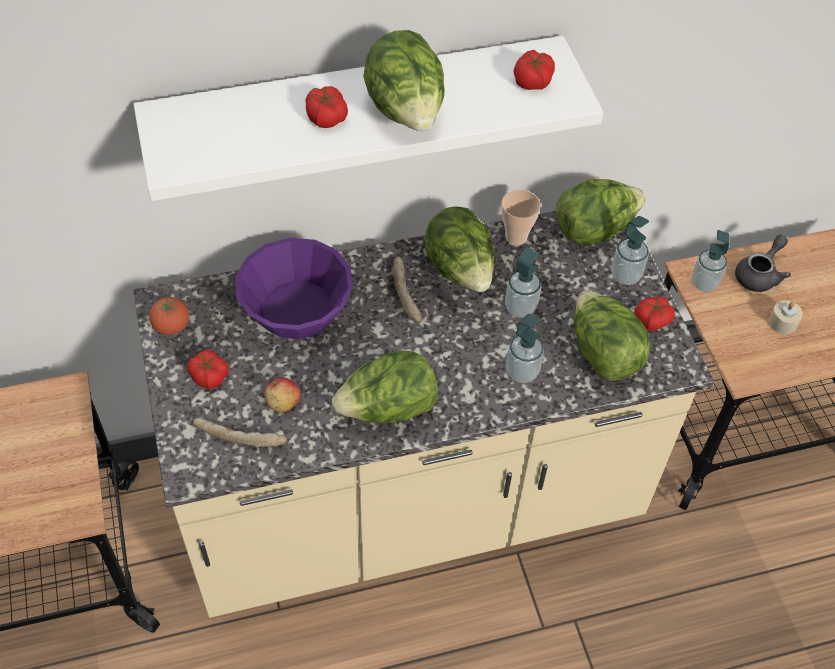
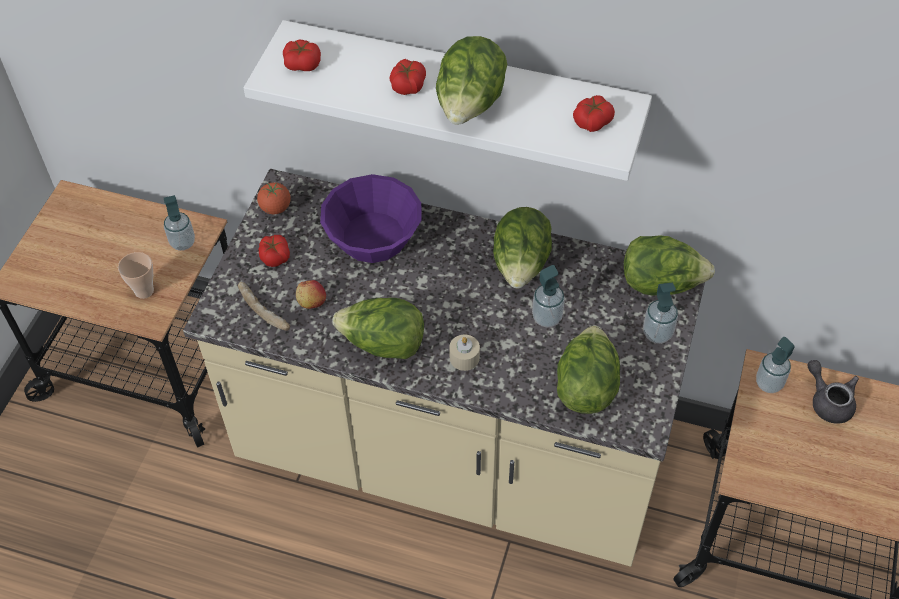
camera: 35 degrees right, 0 degrees up
bread [393,257,422,323] -> none
cup [501,190,541,245] -> cup moved to [118,252,154,299]
soap dispenser [506,314,544,383] -> soap dispenser moved to [164,195,195,251]
tomato [634,297,675,331] -> tomato moved to [283,39,321,71]
grey teapot [735,235,791,292] -> grey teapot turned 105 degrees counterclockwise [808,360,859,424]
beige candle [769,300,803,334] -> beige candle moved to [449,335,480,371]

